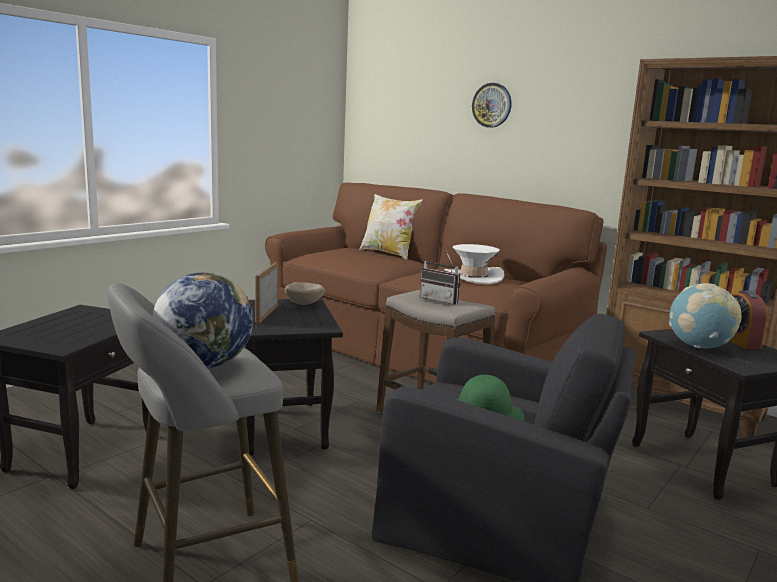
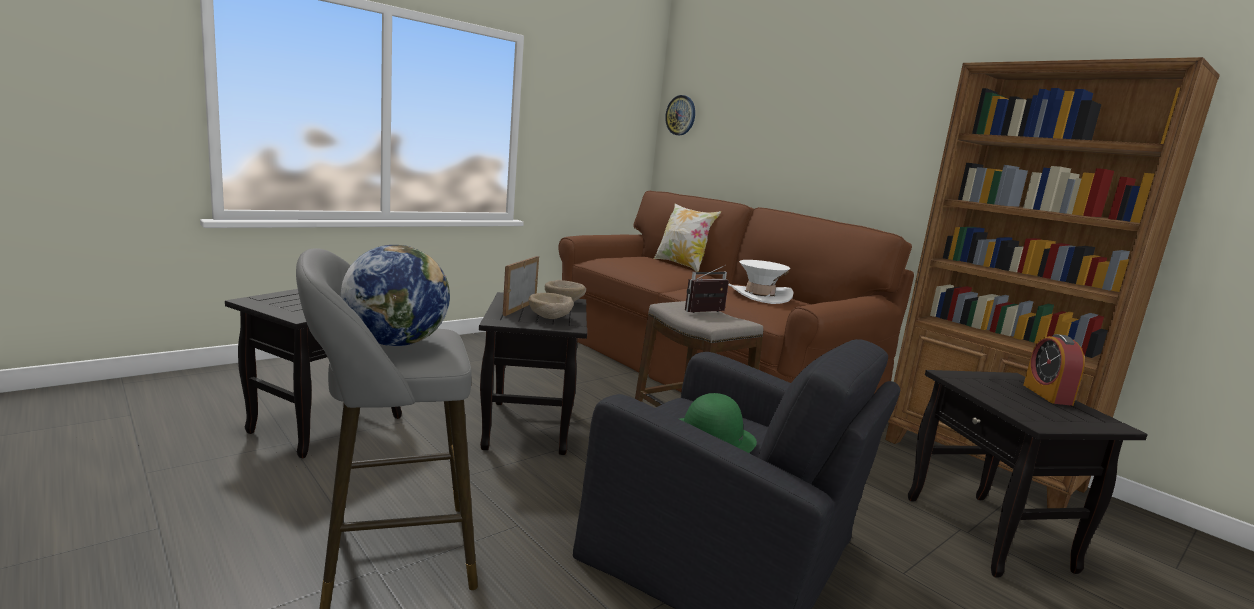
camera: 10 degrees right, 0 degrees up
radio [420,251,460,305] -> radio turned 105 degrees clockwise [685,265,729,313]
wall clock [472,83,511,128] -> wall clock moved to [665,95,695,135]
globe [669,283,742,349] -> none
none -> beige bowl [528,293,574,319]

